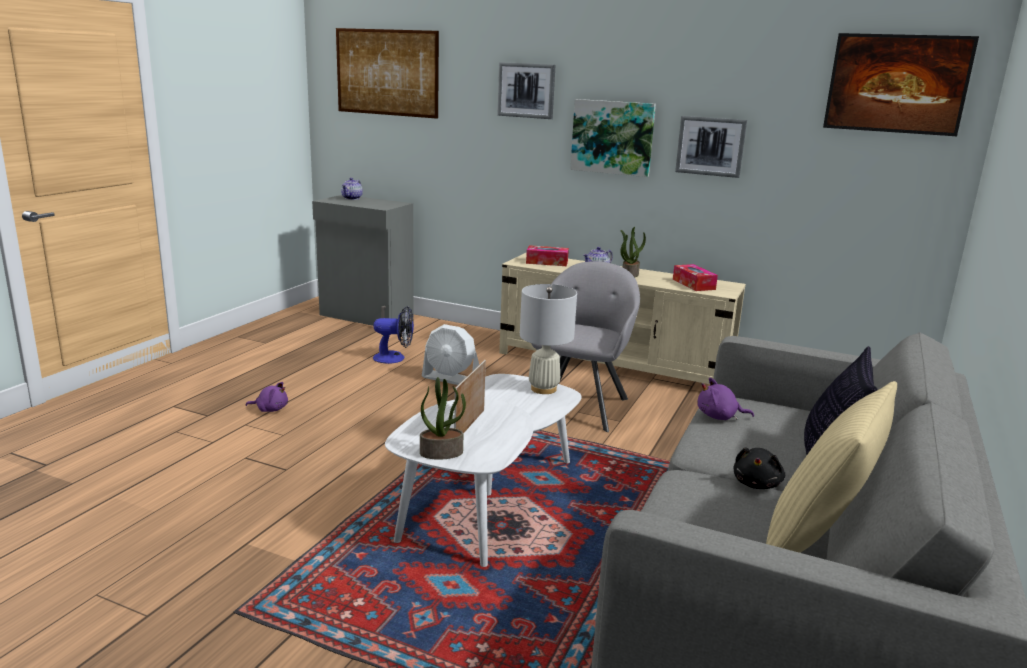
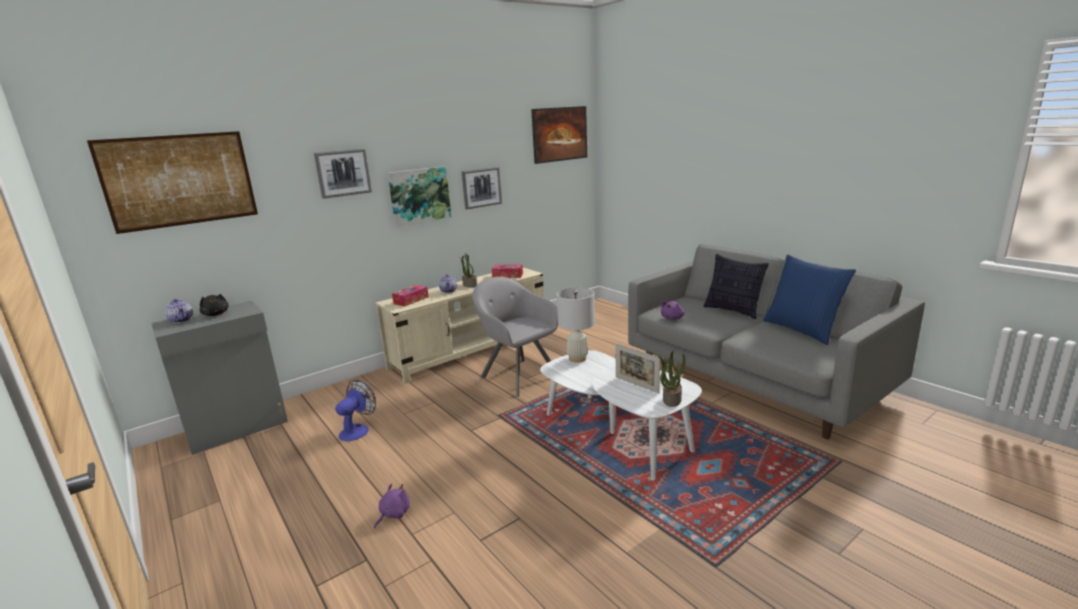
camera: 60 degrees left, 0 degrees up
white fan [422,324,479,385] -> none
black plush toy [733,447,785,489] -> black plush toy moved to [200,294,229,316]
beige pillow [766,381,897,553] -> blue pillow [763,254,856,345]

